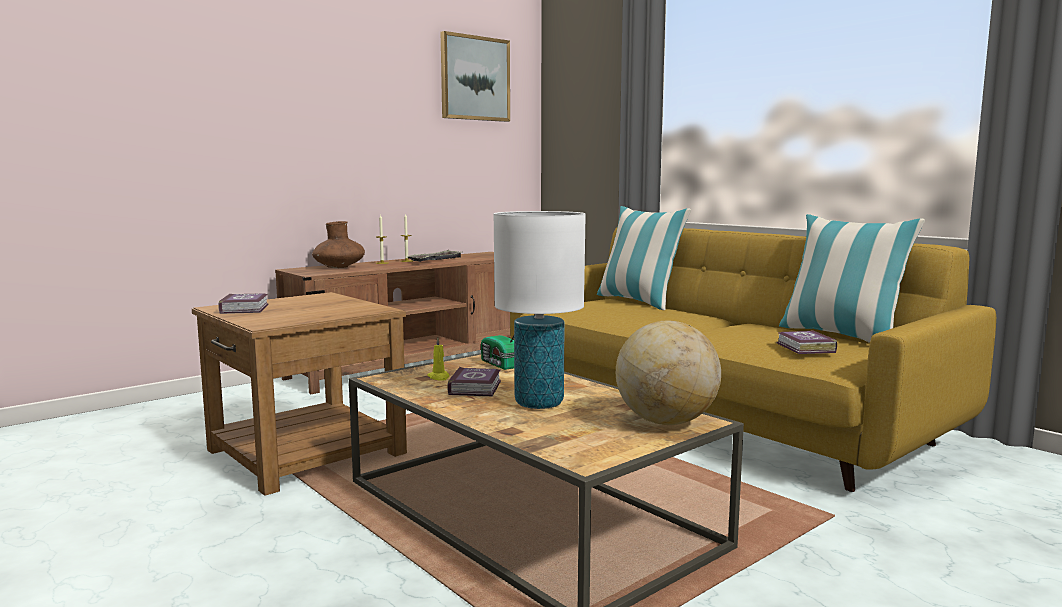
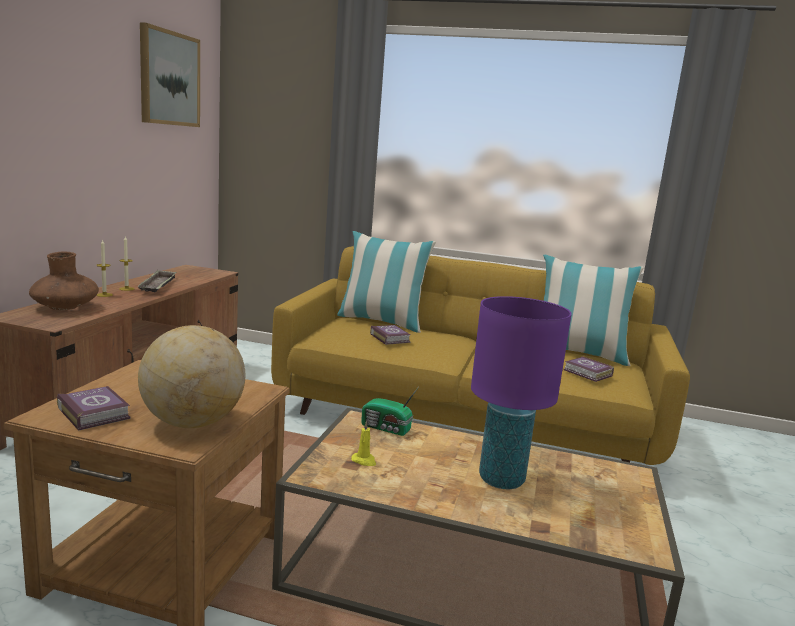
camera: 35 degrees left, 5 degrees up
book [447,367,501,396] -> book moved to [370,325,410,345]
white table lamp [494,211,586,409] -> purple table lamp [471,296,572,489]
globe [616,321,721,425] -> globe moved to [138,325,245,428]

